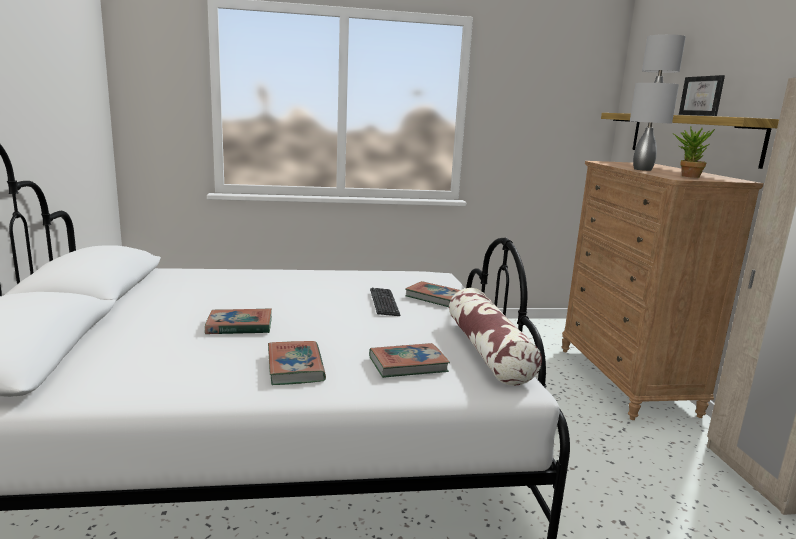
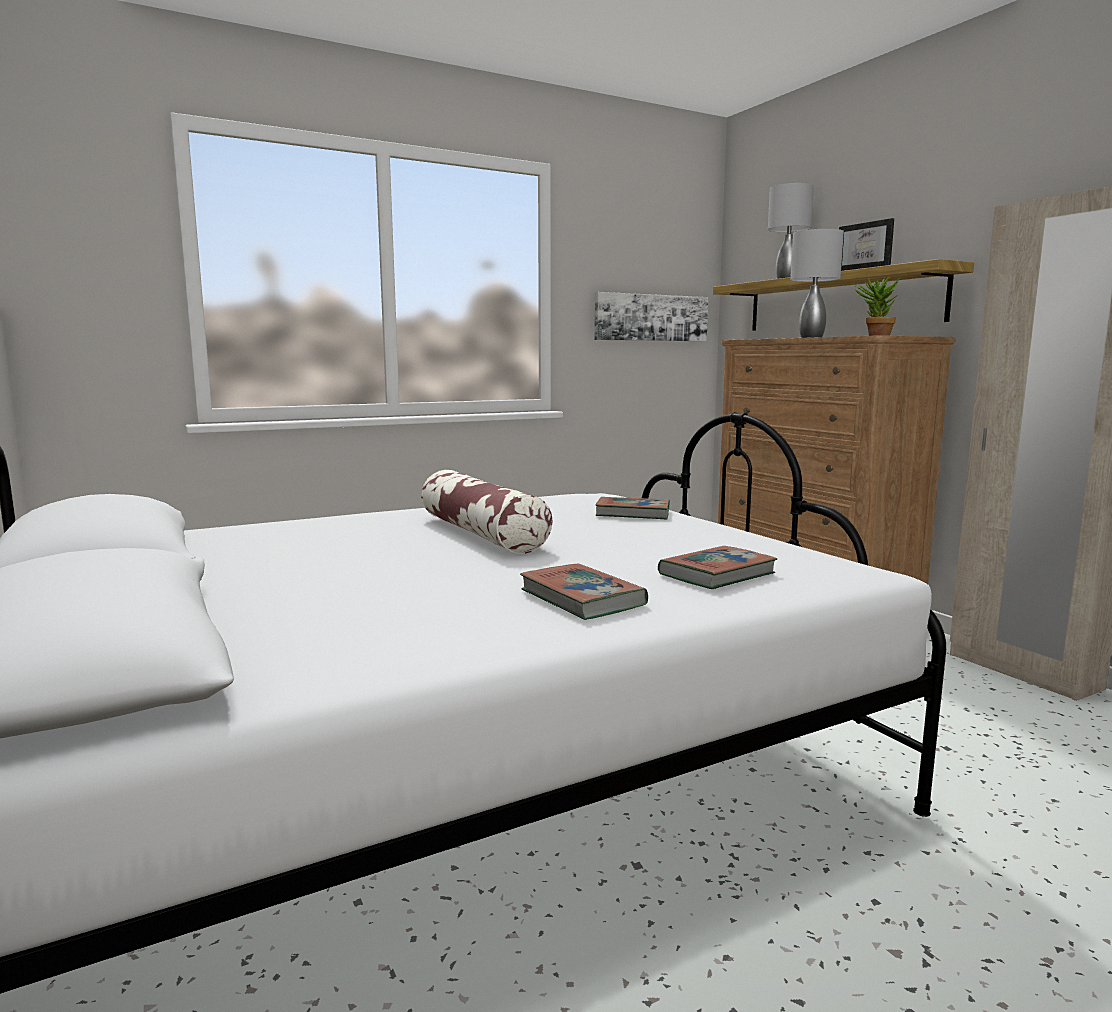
camera: 20 degrees left, 5 degrees down
book [205,308,272,334] -> none
keyboard [370,288,400,316] -> none
pillow [449,288,542,386] -> pillow moved to [421,470,553,554]
none -> picture [594,292,708,341]

